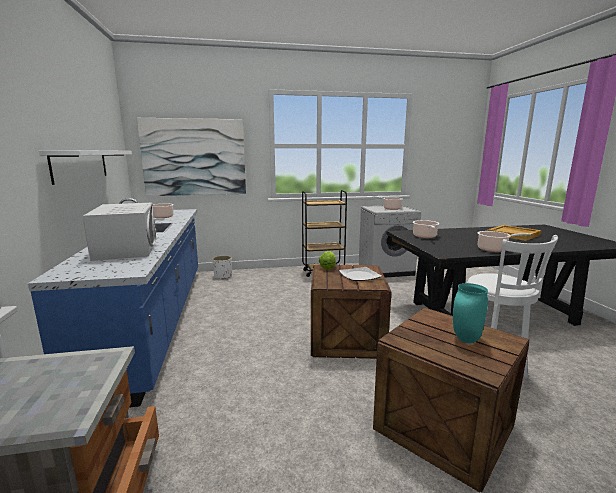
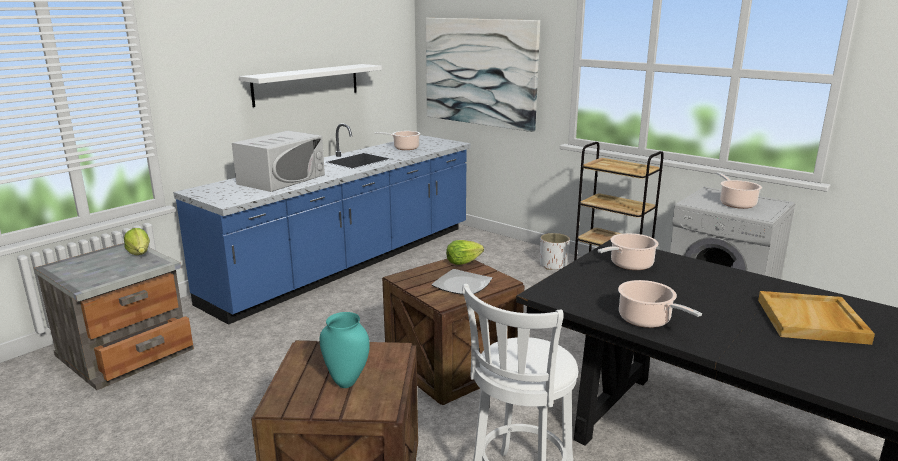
camera: 50 degrees right, 5 degrees up
white planter [212,255,232,279] -> white planter moved to [540,233,570,270]
none -> lettuce [124,228,150,255]

